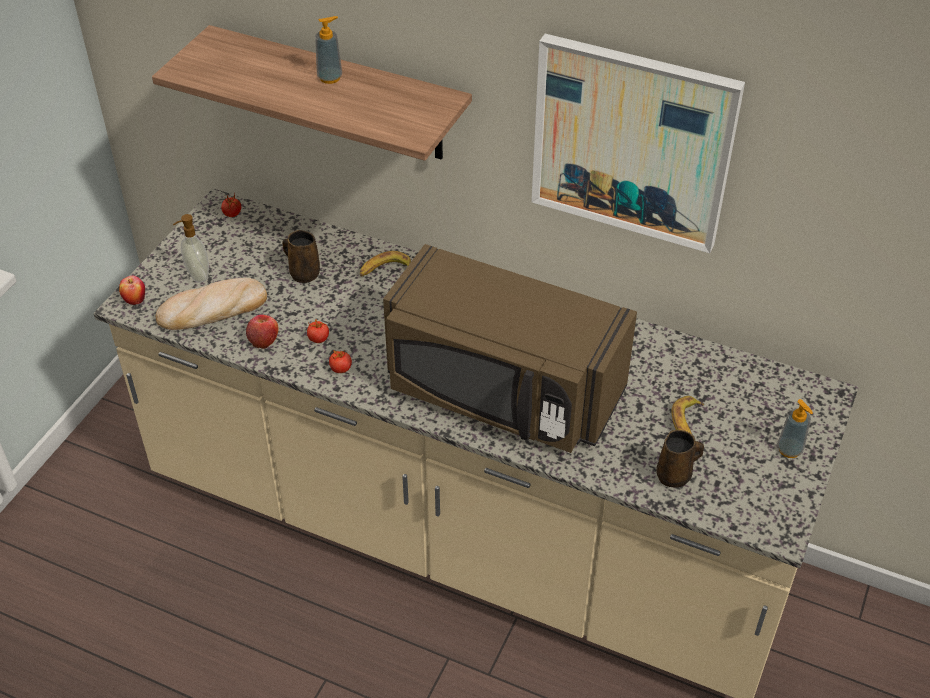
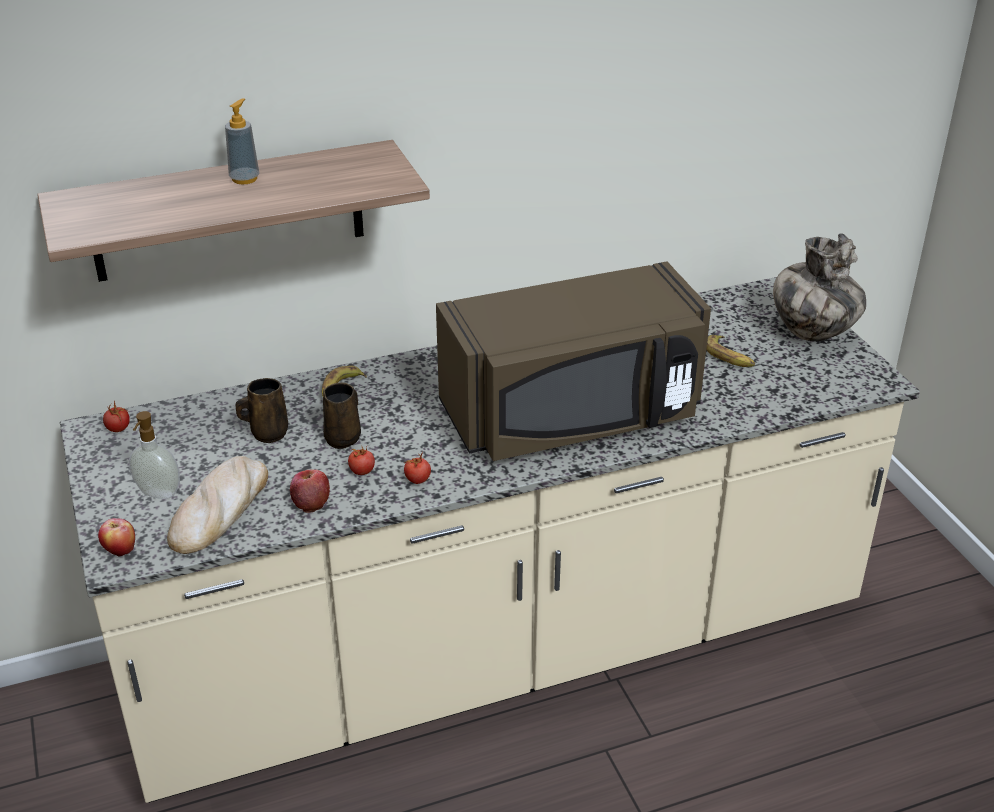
camera: 45 degrees left, 10 degrees down
picture [531,34,745,253] -> none
brown mug [656,430,704,488] -> brown mug moved to [323,382,361,449]
soap dispenser [777,399,813,458] -> vase [773,233,866,341]

